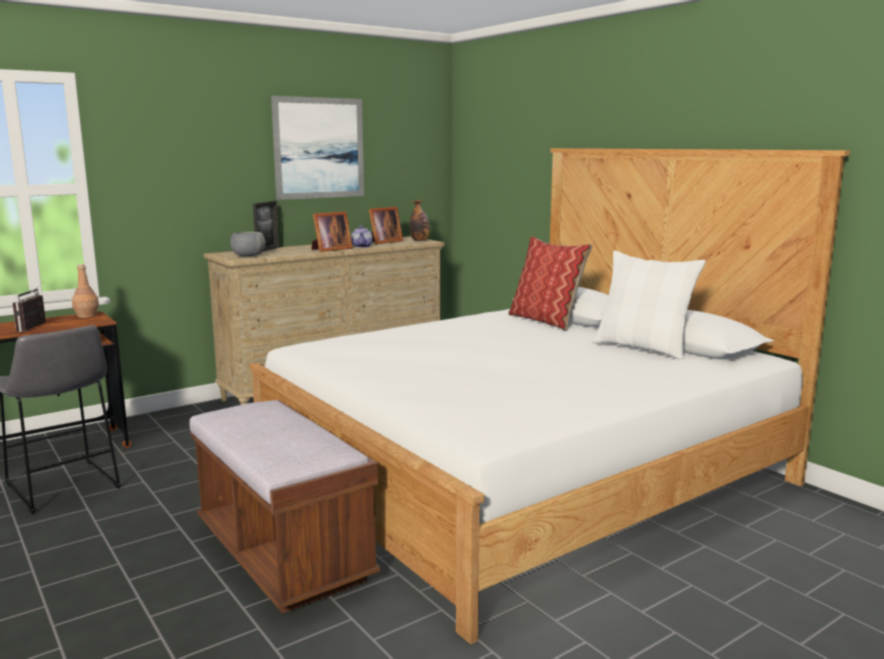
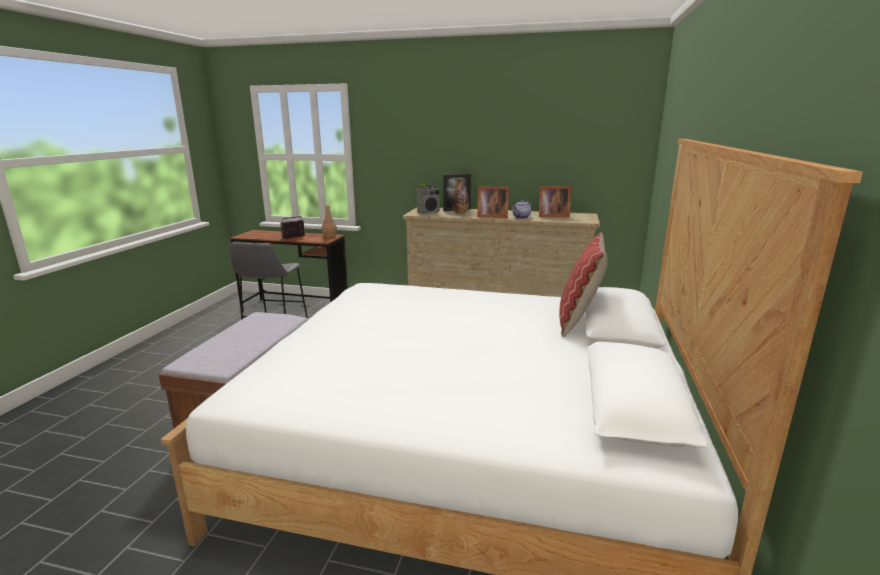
camera: 50 degrees right, 5 degrees up
grey bowl [230,232,266,257] -> radio [417,184,440,214]
picture [271,96,364,200] -> none
bottle [410,200,430,241] -> bottle moved to [452,179,469,214]
white pillow [593,251,706,360] -> none

